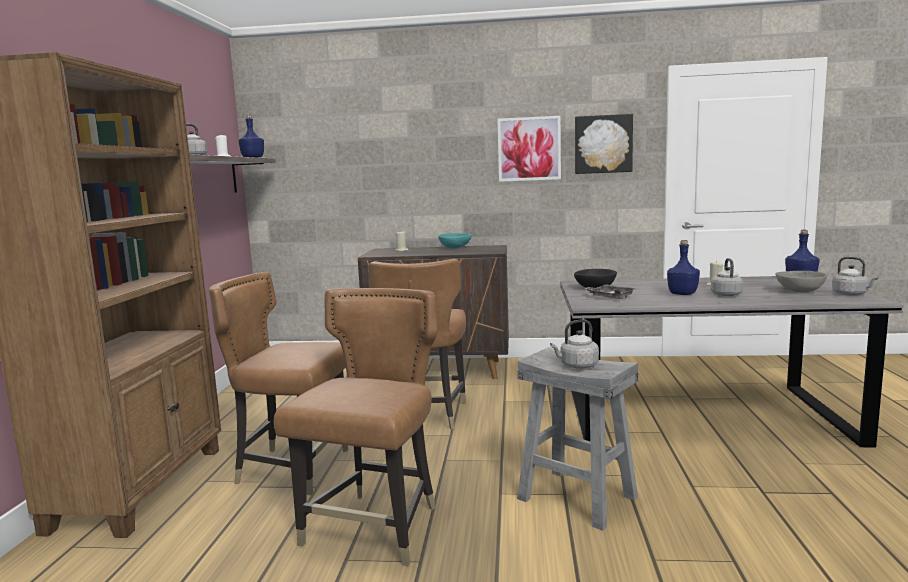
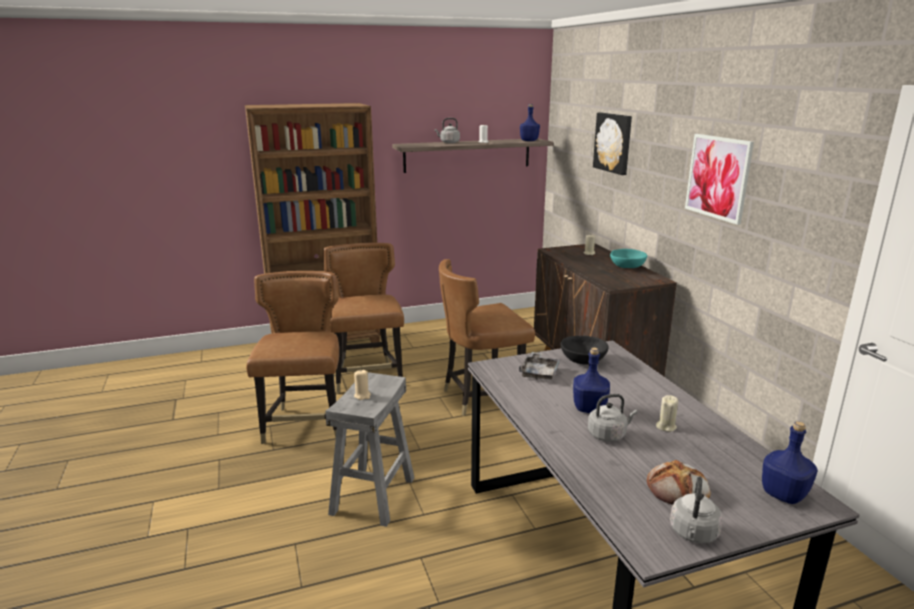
camera: 65 degrees right, 10 degrees up
brown chair [274,288,437,566] -> brown chair turned 90 degrees counterclockwise [246,271,339,444]
grey kettle [550,319,599,369] -> beige candle [354,370,371,400]
picture [575,114,633,174] -> picture moved to [593,113,632,175]
grey bowl [775,271,828,292] -> bread [647,460,711,505]

